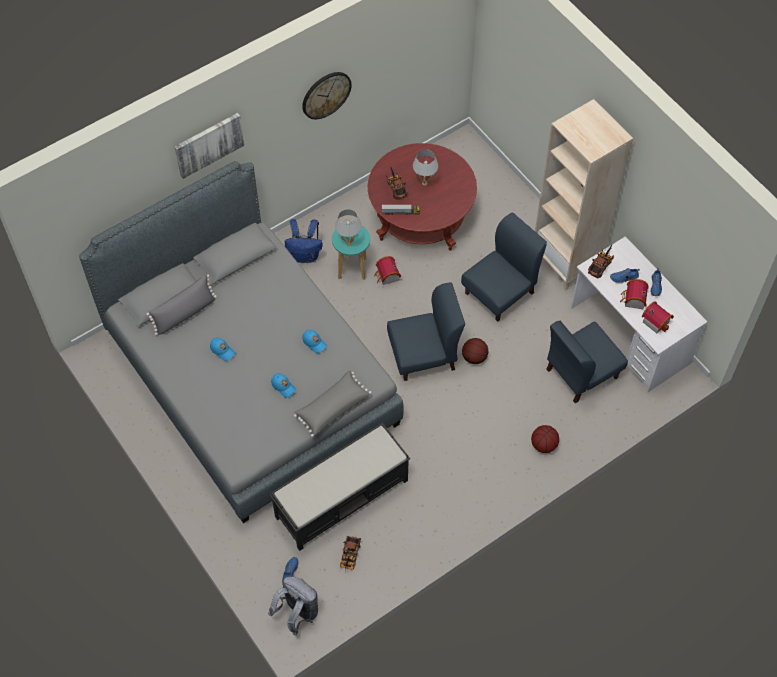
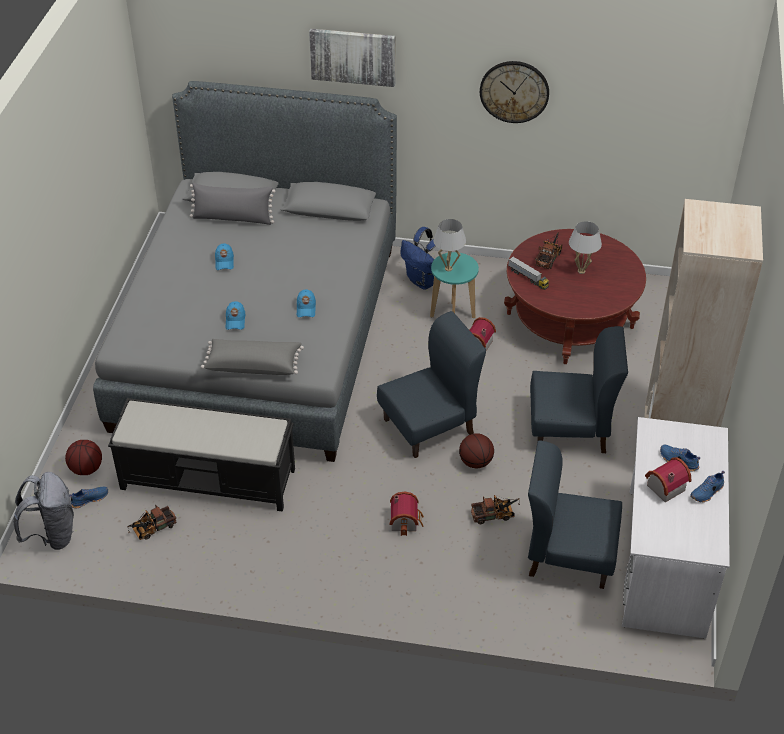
camera: 45 degrees right, 15 degrees down
blue chair [387,282,465,381] -> blue chair turned 60 degrees counterclockwise [377,311,486,458]
basketball [531,425,559,453] -> basketball moved to [65,440,102,475]
toy truck [588,245,614,279] -> toy truck moved to [471,495,520,524]
toy house [641,301,674,333] -> toy house moved to [390,491,424,536]

